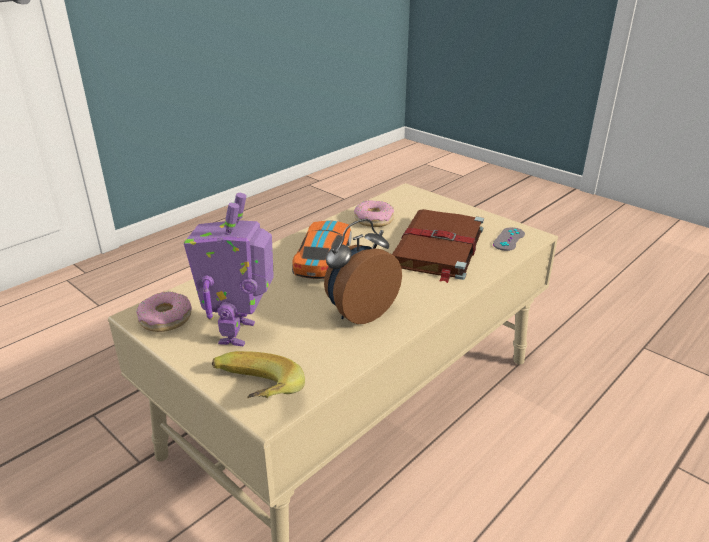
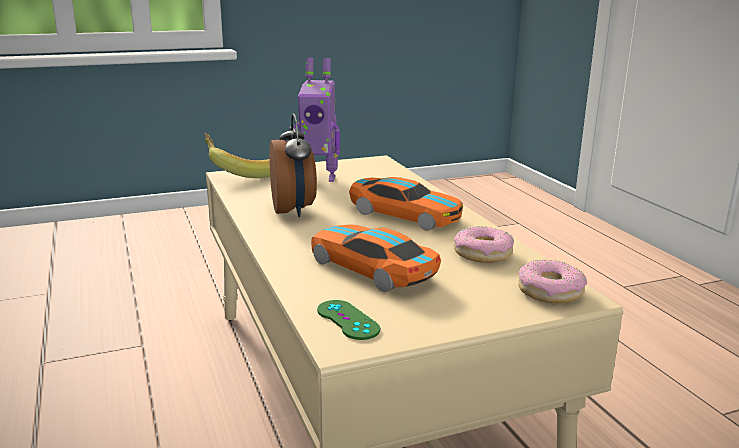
camera: 115 degrees right, 10 degrees down
donut [136,291,192,332] -> donut moved to [518,260,587,303]
toy robot [184,193,274,346] -> toy robot turned 150 degrees clockwise [293,57,340,182]
brown book [392,209,484,283] -> toy car [311,224,441,292]
grey game controller [493,227,525,251] -> green game controller [317,300,380,340]

